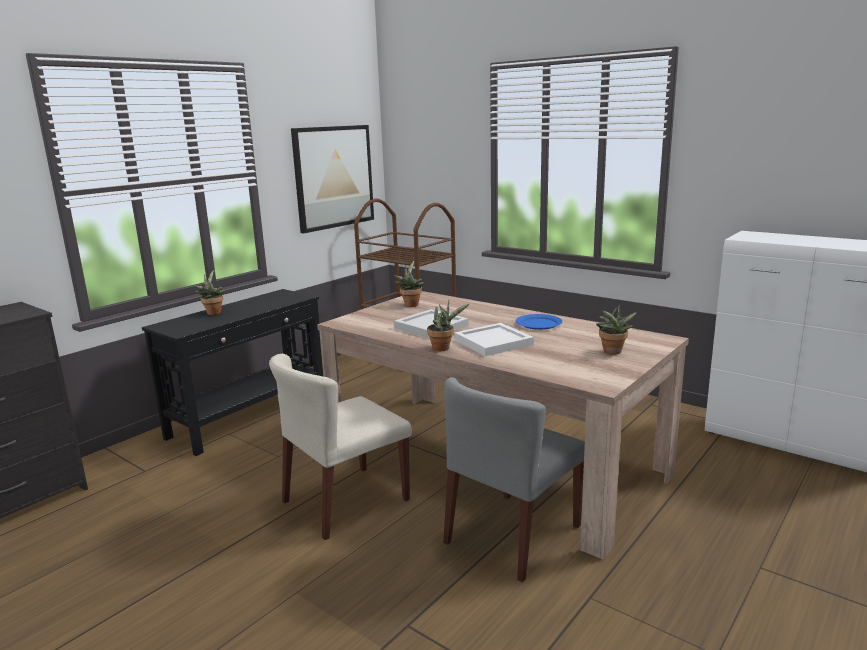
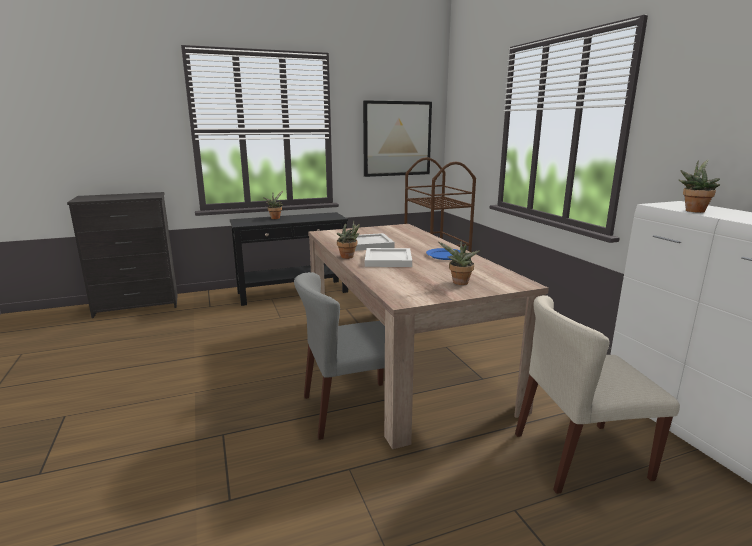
camera: 30 degrees right, 0 degrees up
beige chair [269,353,412,540] -> beige chair moved to [515,295,680,494]
potted plant [394,261,424,307] -> potted plant moved to [679,159,720,213]

